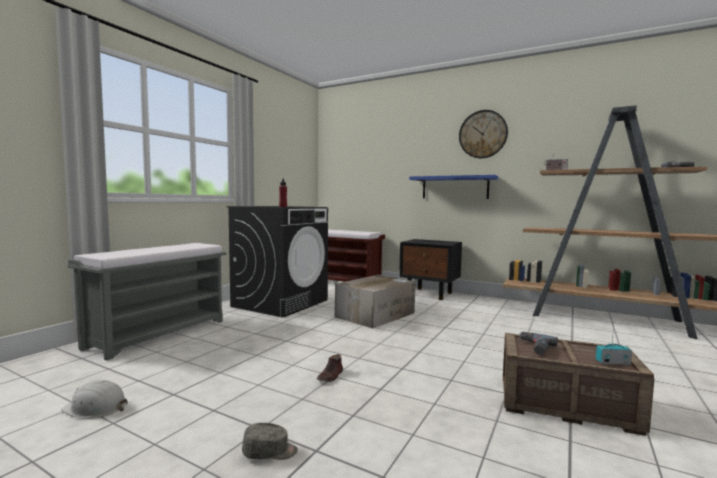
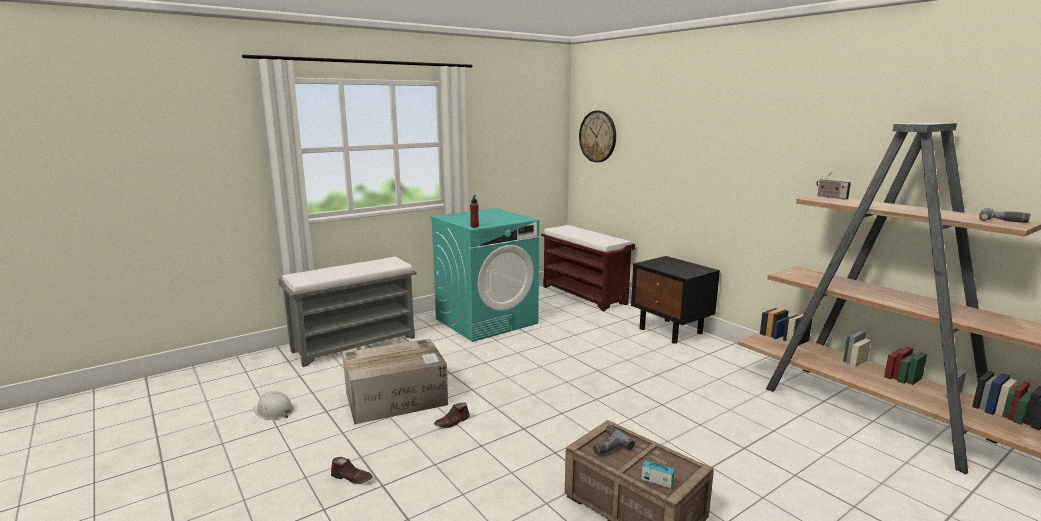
camera: 25 degrees right, 10 degrees up
black washing machine [227,206,328,318] -> turquoise washing machine [430,208,539,342]
grey cap [242,423,298,460] -> brown shoe [331,457,373,484]
cardboard box [335,275,415,329] -> cardboard box moved to [343,338,448,425]
blue shelf [409,175,499,199] -> none
wall clock [459,110,508,158] -> wall clock moved to [579,111,616,162]

